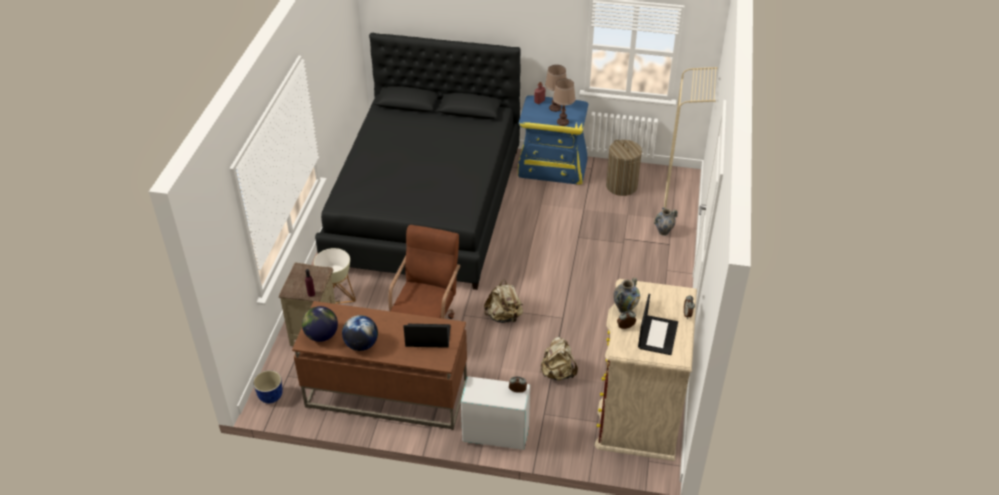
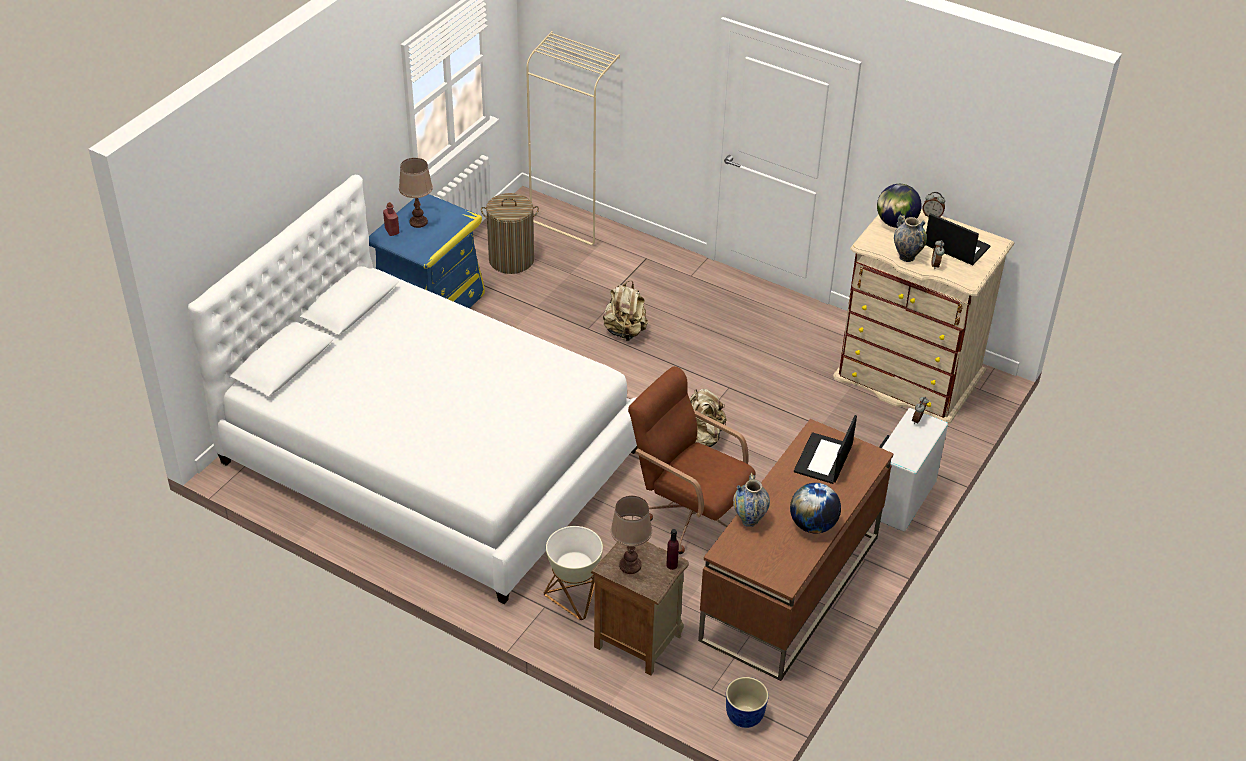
camera: 70 degrees left, 0 degrees up
globe [302,306,338,342] -> globe moved to [877,184,922,228]
black bed [315,33,521,290] -> white bed [188,175,637,604]
beige backpack [541,337,578,381] -> beige backpack moved to [603,281,648,341]
brown table lamp [553,78,575,126] -> brown table lamp moved to [611,496,652,574]
vase [654,207,678,236] -> vase moved to [733,473,770,527]

